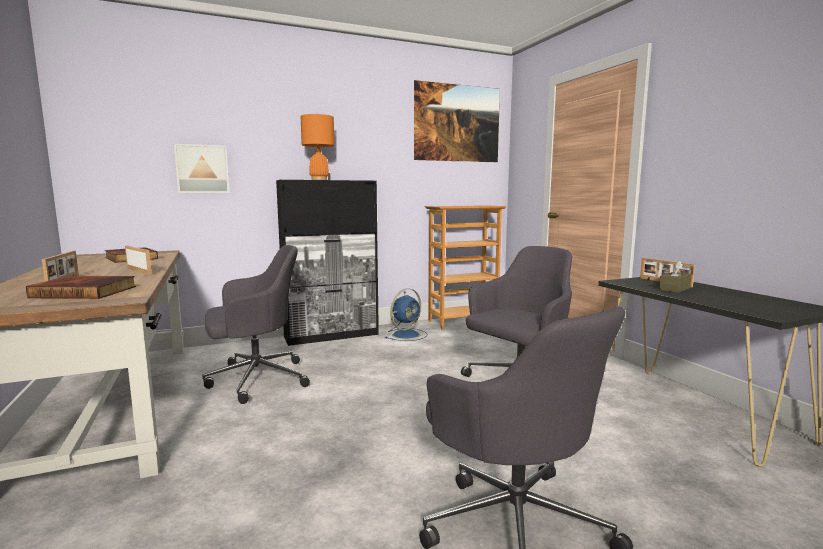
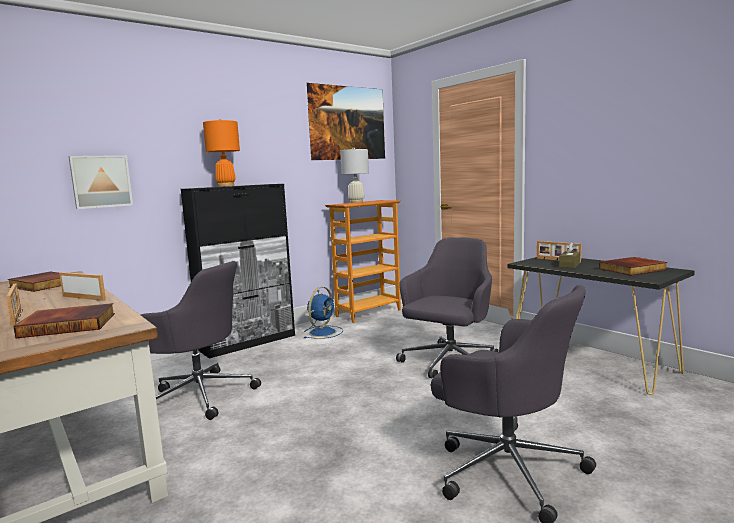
camera: 15 degrees left, 0 degrees up
grey office chair [202,245,310,404] -> grey office chair turned 60 degrees clockwise [141,261,261,420]
none -> white table lamp [340,148,369,203]
none -> book [599,257,667,276]

